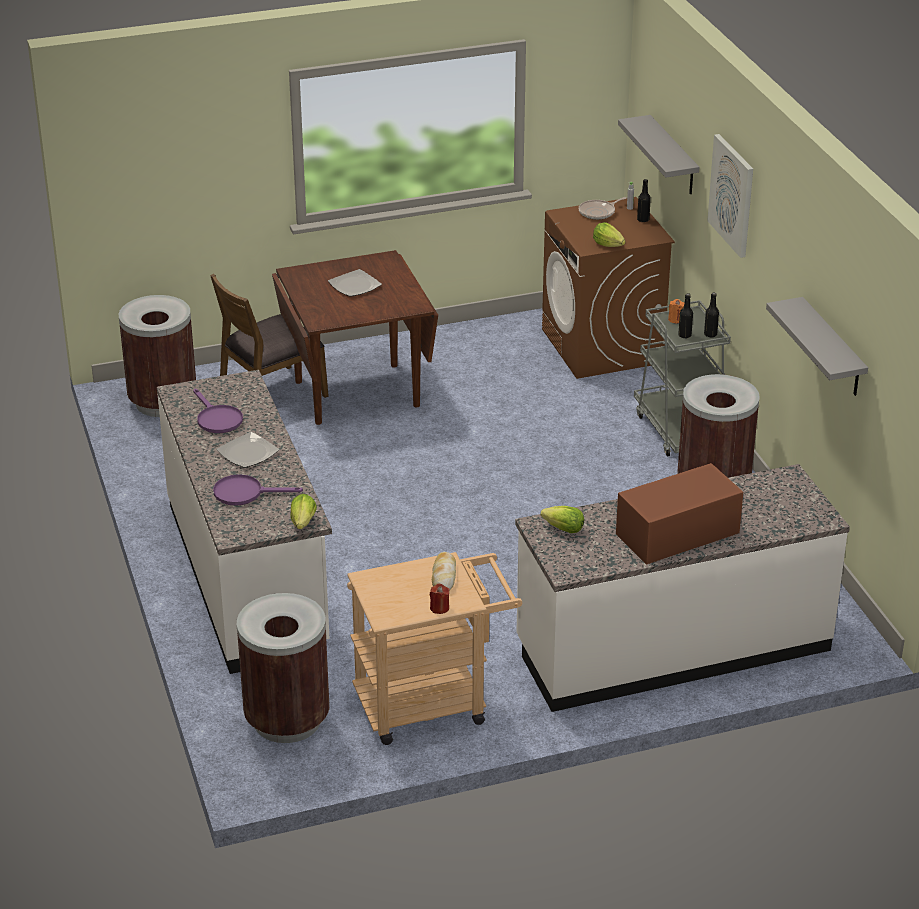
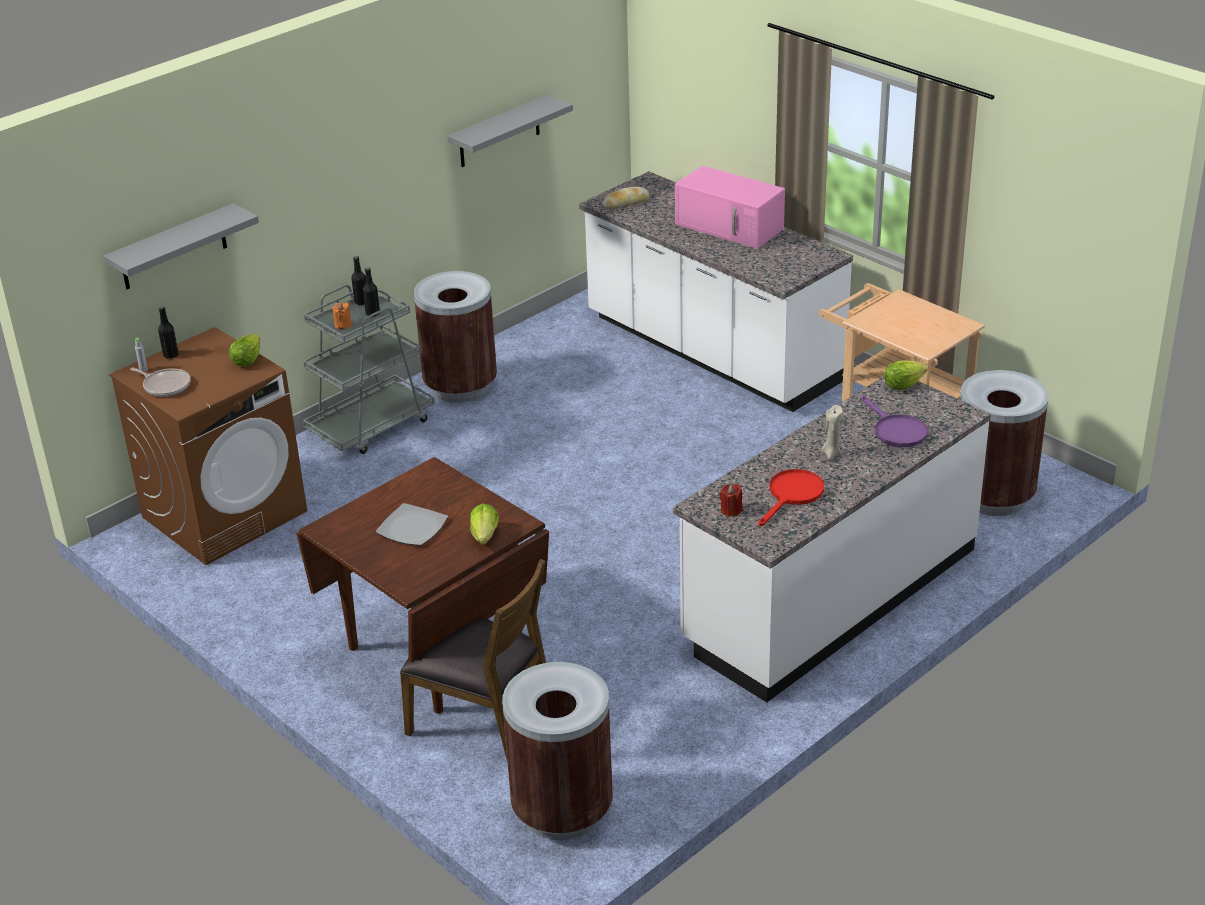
camera: 115 degrees left, 0 degrees up
purple frying pan [193,389,243,433] -> red frying pan [758,469,824,526]
plate [217,432,279,468] -> beige candle [821,405,843,459]
red candle [430,584,450,614] -> red candle moved to [719,484,742,517]
bread [432,552,456,591] -> bread moved to [602,187,649,209]
lettuce [540,506,584,533] -> lettuce moved to [470,503,499,544]
brown microwave [616,463,743,565] -> pink microwave [675,166,785,249]
picture [707,134,753,258] -> none

